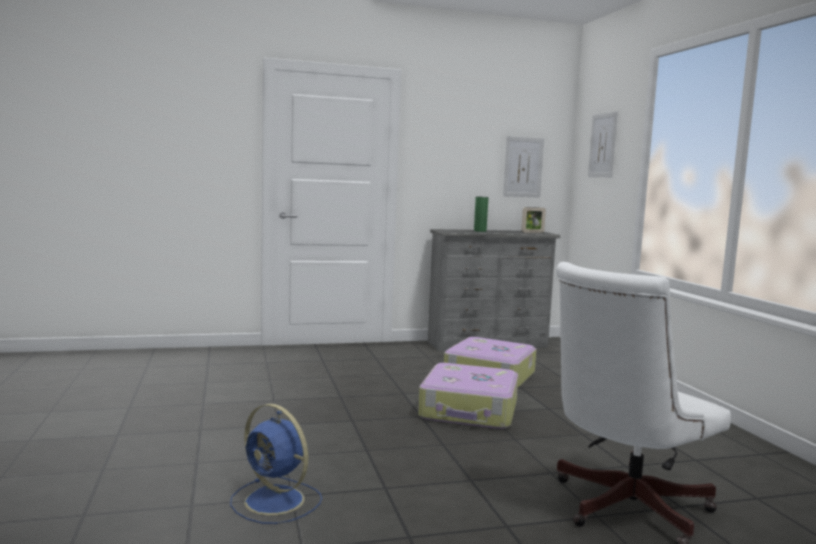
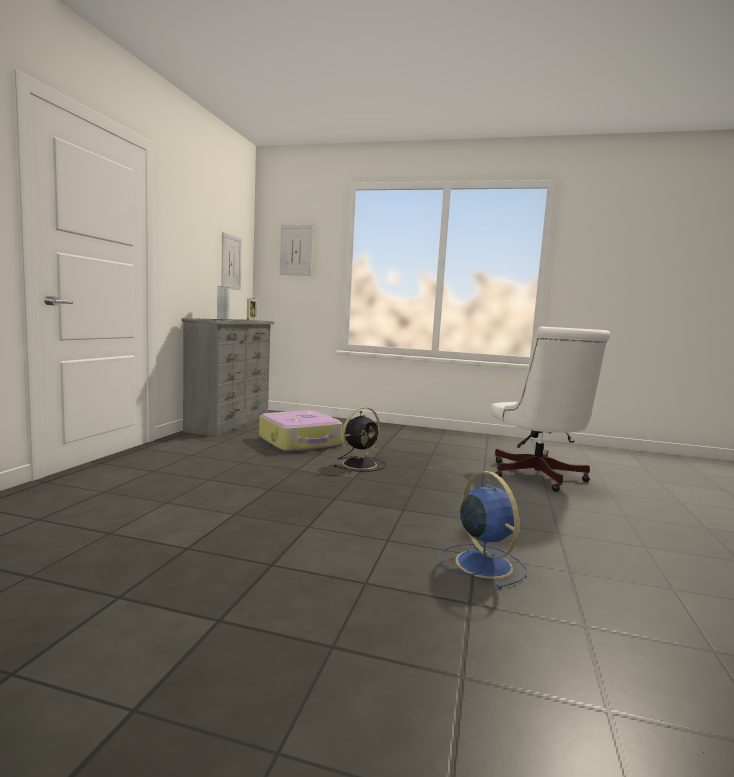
camera: 60 degrees left, 0 degrees up
blue fan [230,404,322,524] -> blue fan turned 90 degrees counterclockwise [439,471,527,589]
suitcase [418,363,518,429] -> black fan [333,407,386,472]
green vase [474,196,488,232] -> grey vase [217,287,230,320]

